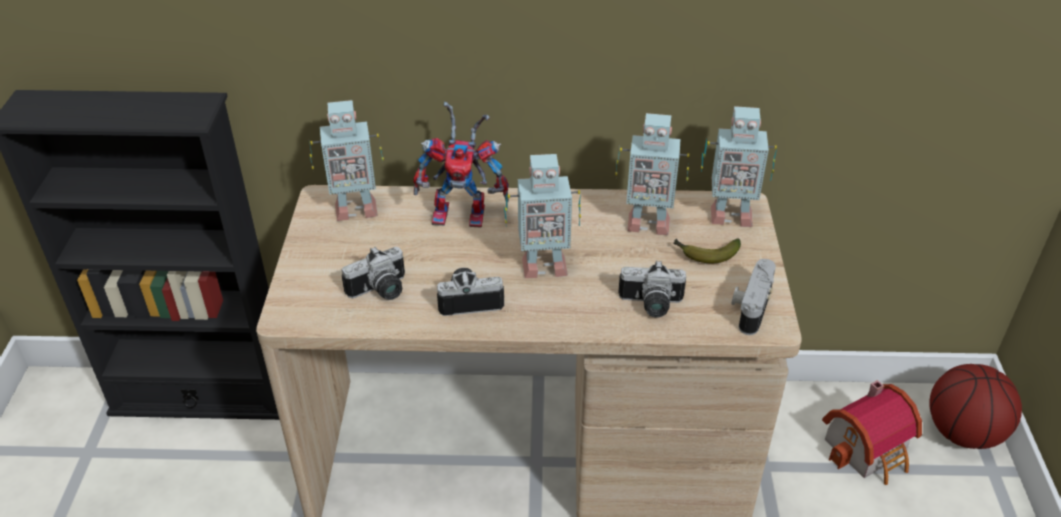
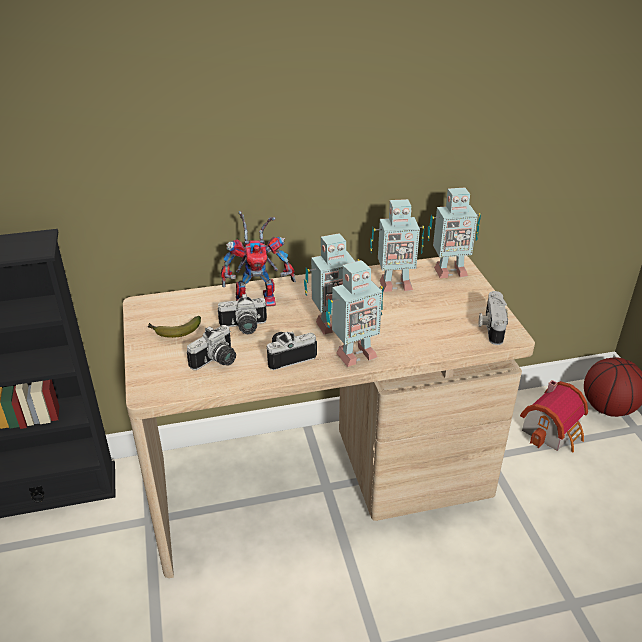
camera: 15 degrees left, 5 degrees down
toy robot [309,100,384,221] -> toy robot moved to [326,260,384,367]
camera [618,260,686,318] -> camera moved to [218,294,267,334]
banana [673,238,741,263] -> banana moved to [148,316,201,338]

